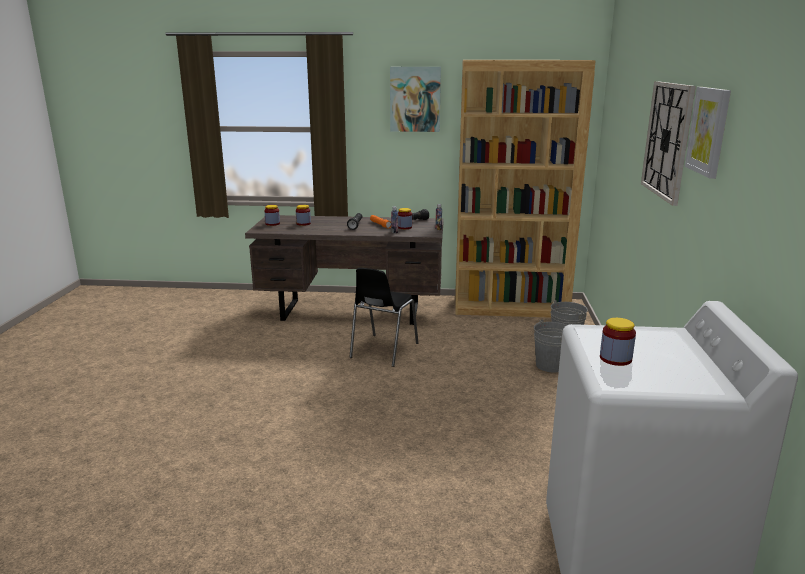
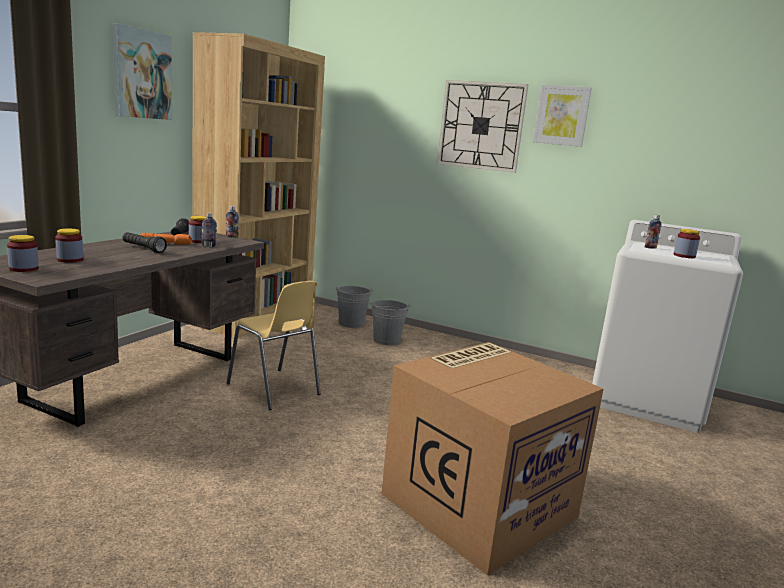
camera: 70 degrees left, 5 degrees down
black chair [349,268,419,367] -> yellow chair [227,281,321,410]
none -> cardboard box [381,342,604,575]
none -> bottle [645,215,662,249]

